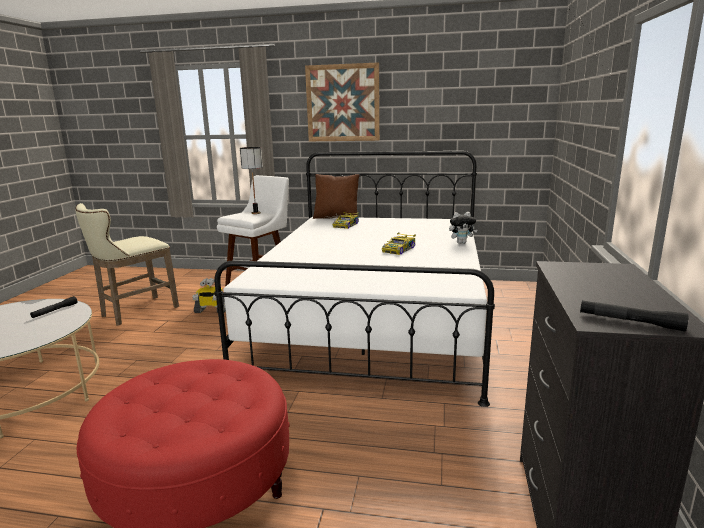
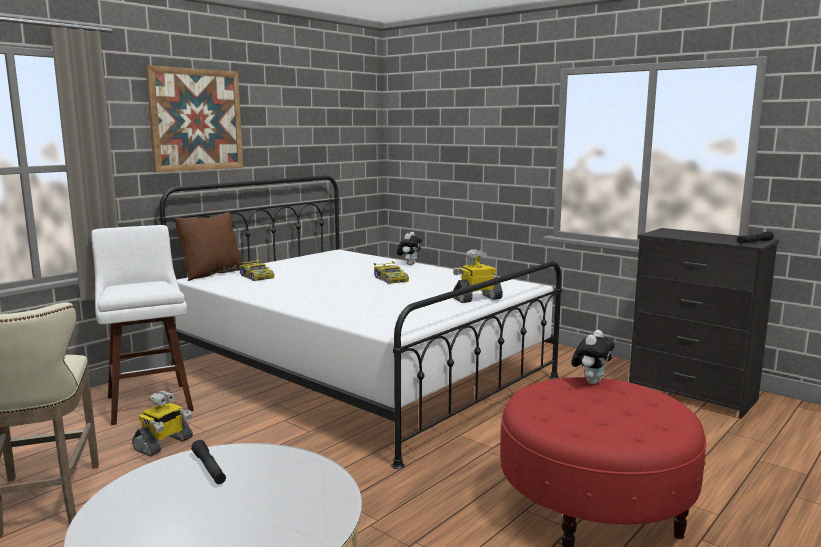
camera: 60 degrees left, 5 degrees down
table lamp [240,147,263,214] -> none
none -> toy robot [453,249,503,303]
none -> plush toy [571,330,615,384]

